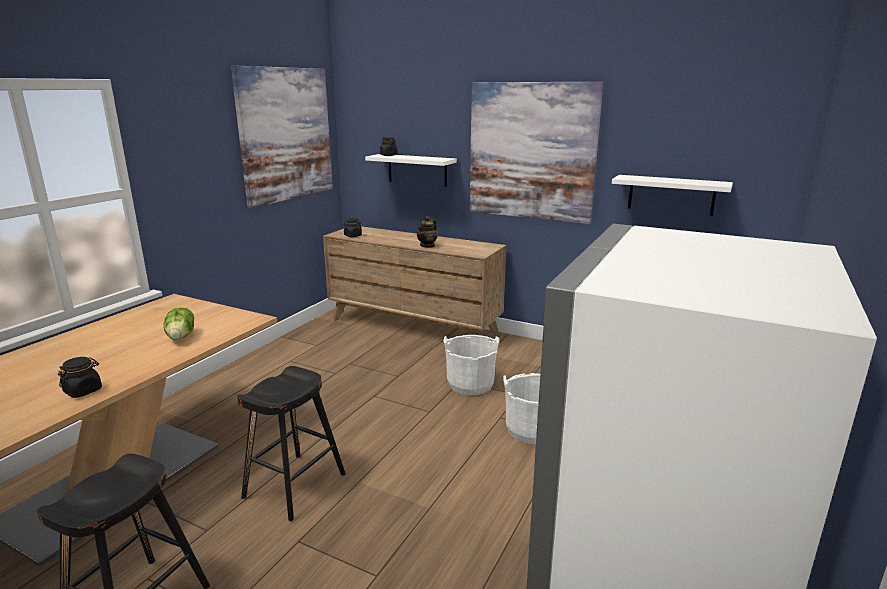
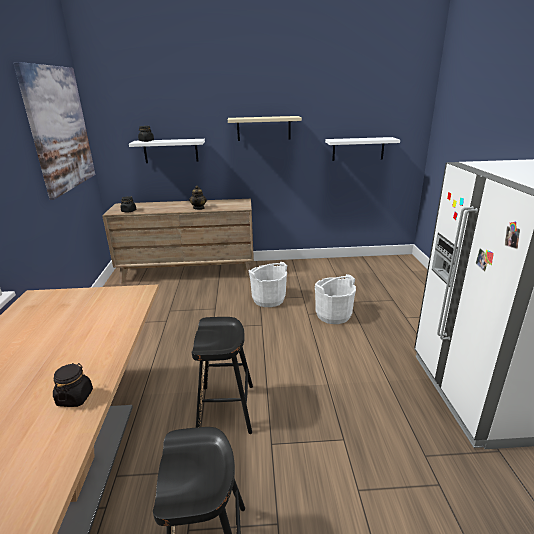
camera: 30 degrees left, 5 degrees up
lettuce [164,307,194,340] -> none
picture [470,82,603,224] -> beige shelf [228,116,302,141]

